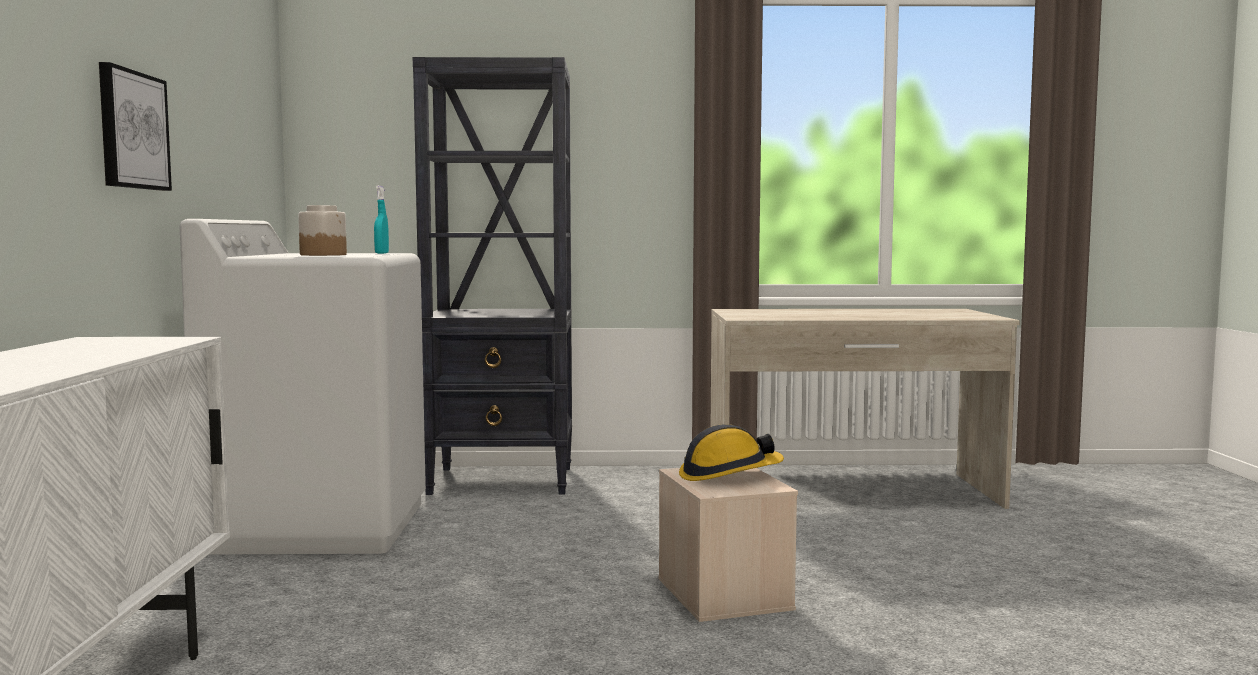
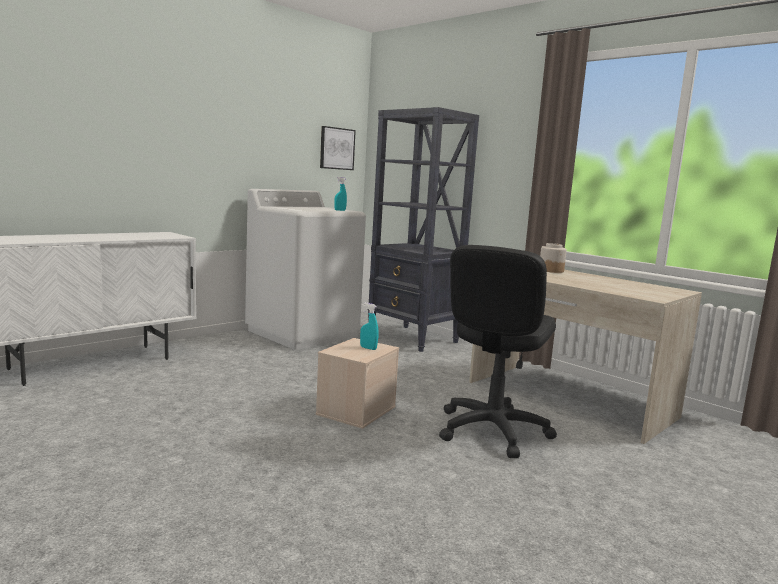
camera: 45 degrees right, 5 degrees up
picture [99,62,172,191] -> picture moved to [320,126,356,170]
jar [298,205,347,256] -> jar moved to [540,243,567,273]
hard hat [679,424,784,481] -> turquoise spray bottle [360,303,378,350]
none -> black office chair [439,245,557,458]

